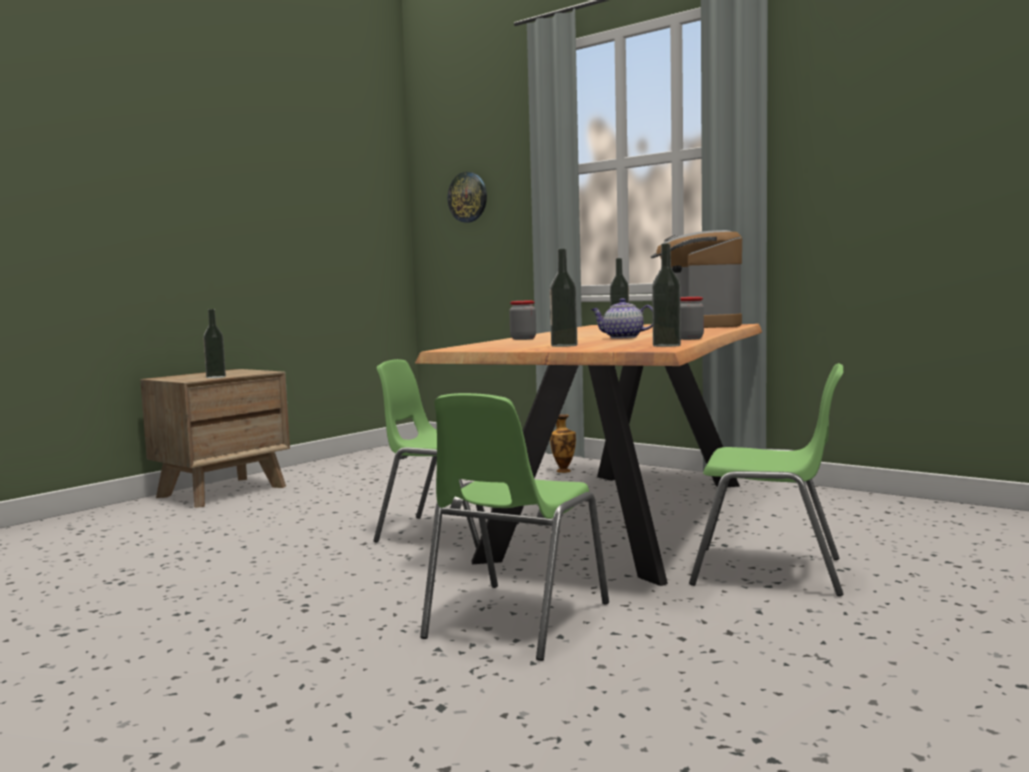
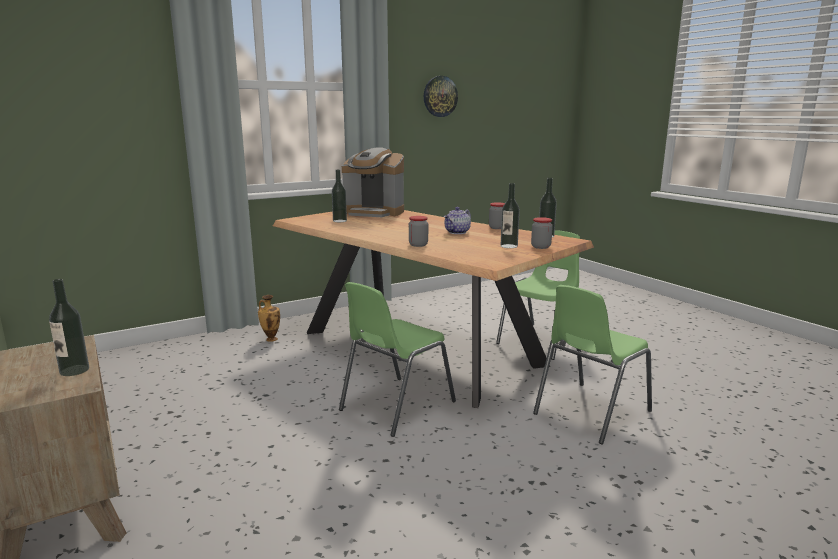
camera: 70 degrees left, 10 degrees up
green chair [420,393,609,661] -> green chair turned 90 degrees clockwise [533,285,652,445]
wall clock [448,172,487,223] -> wall clock moved to [424,76,458,117]
none -> jar [531,217,553,249]

